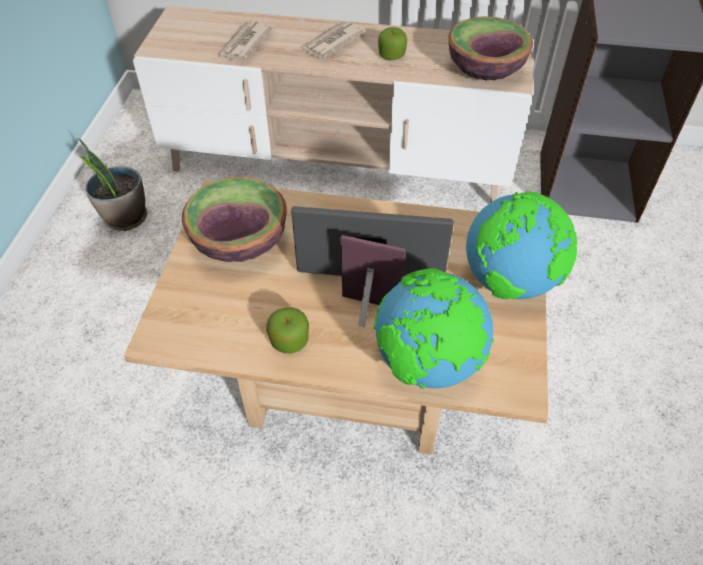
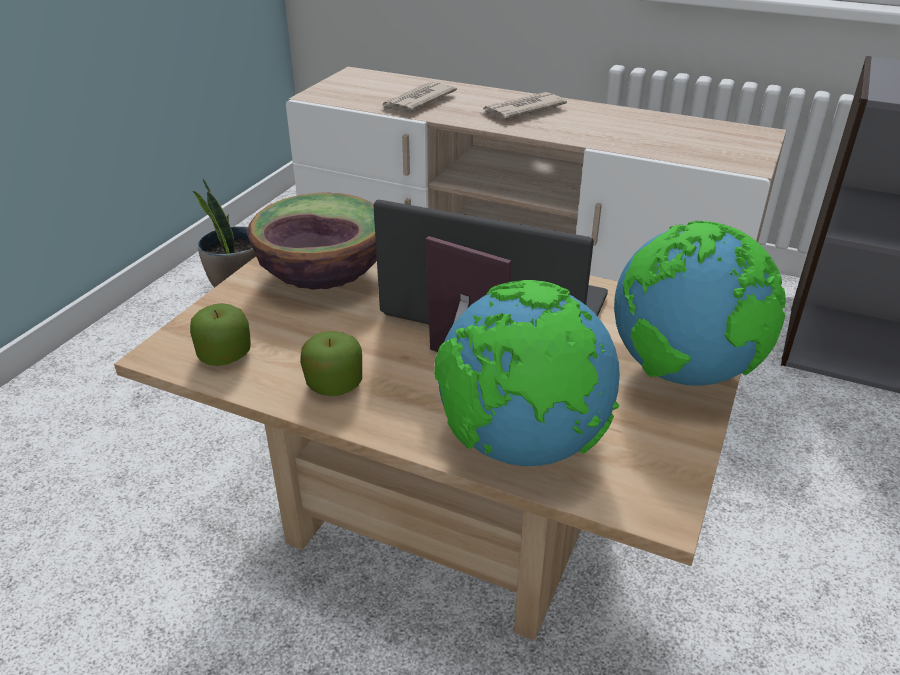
camera: 15 degrees right, 15 degrees down
apple [378,27,407,60] -> apple moved to [190,303,251,366]
bowl [448,16,533,81] -> none

